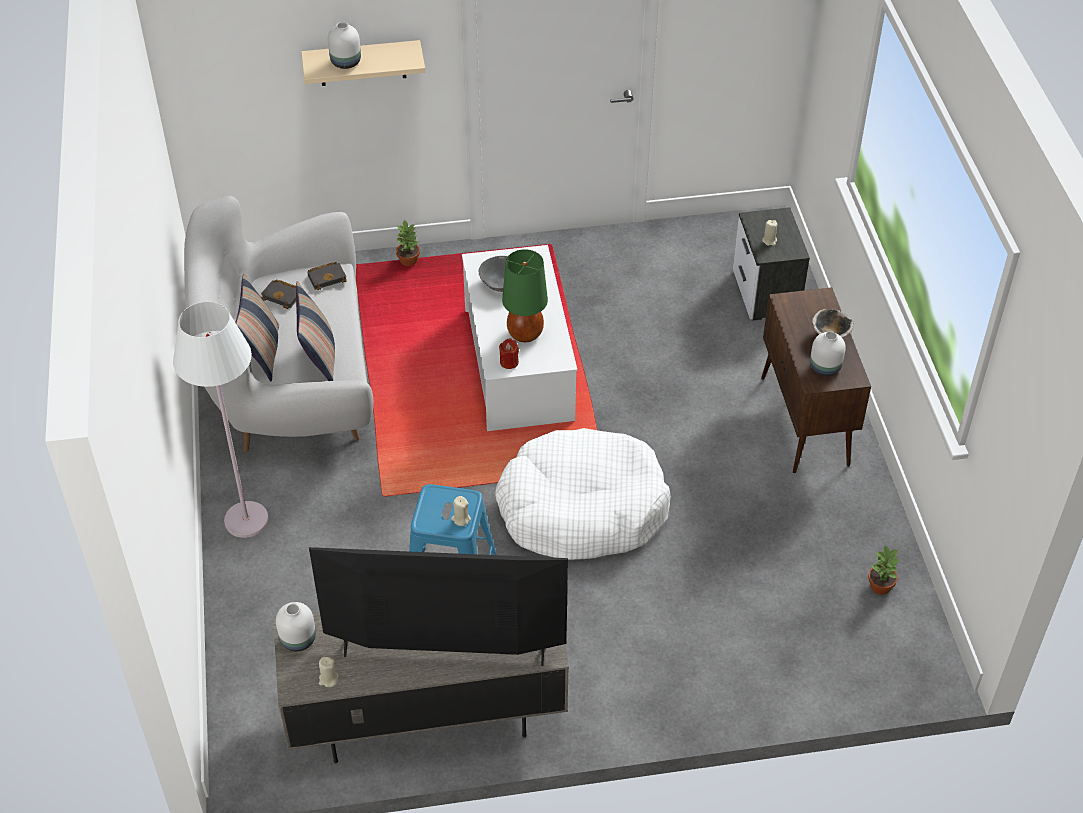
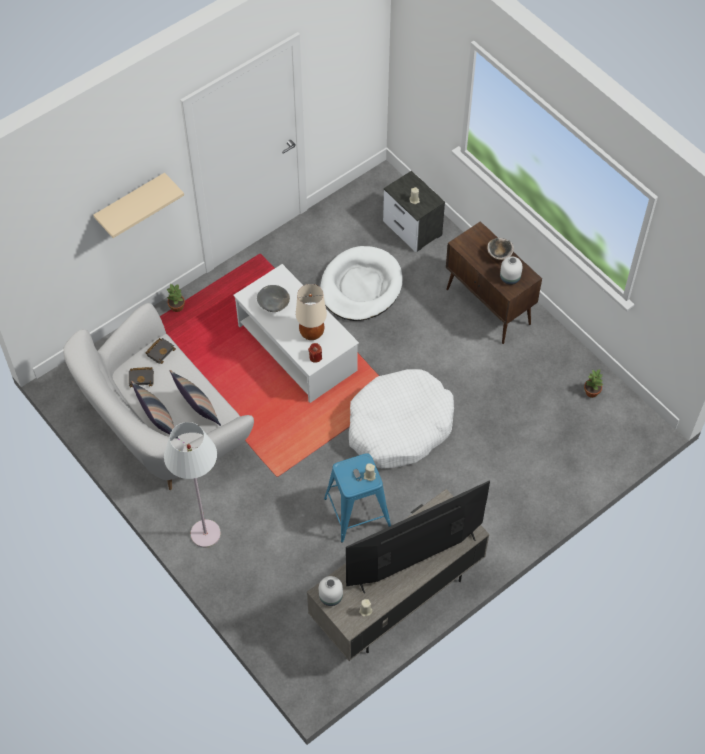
camera: 30 degrees left, 10 degrees up
white vase [328,22,361,69] -> none
green table lamp [502,249,548,342] -> beige table lamp [296,284,327,340]
none -> white dog bed [320,246,403,321]

